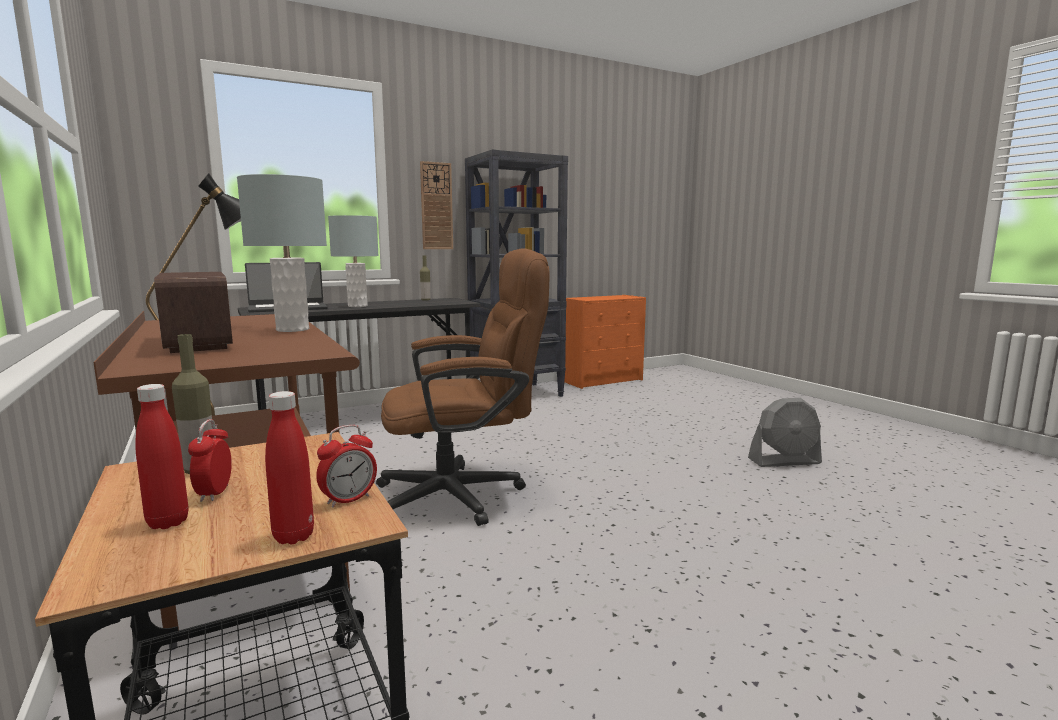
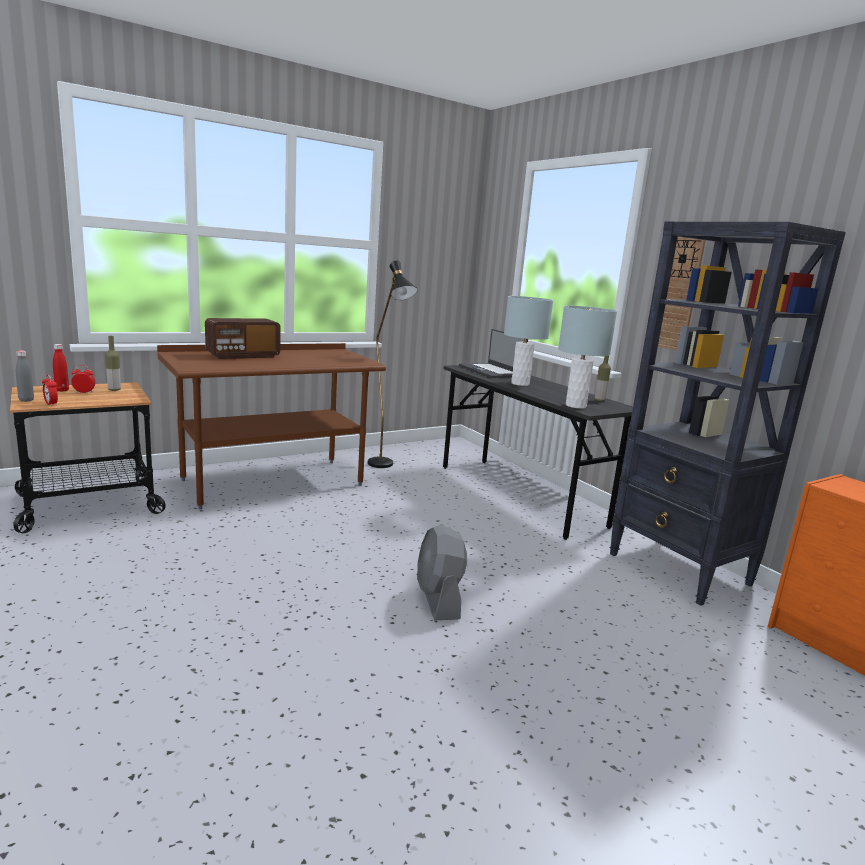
camera: 85 degrees right, 5 degrees up
grey table lamp [237,174,327,332] -> grey table lamp moved to [558,305,617,408]
red bottle [265,391,314,544] -> grey bottle [16,350,34,402]
brown office chair [376,248,550,526] -> none
grey fan [748,398,822,467] -> grey fan moved to [417,524,467,620]

